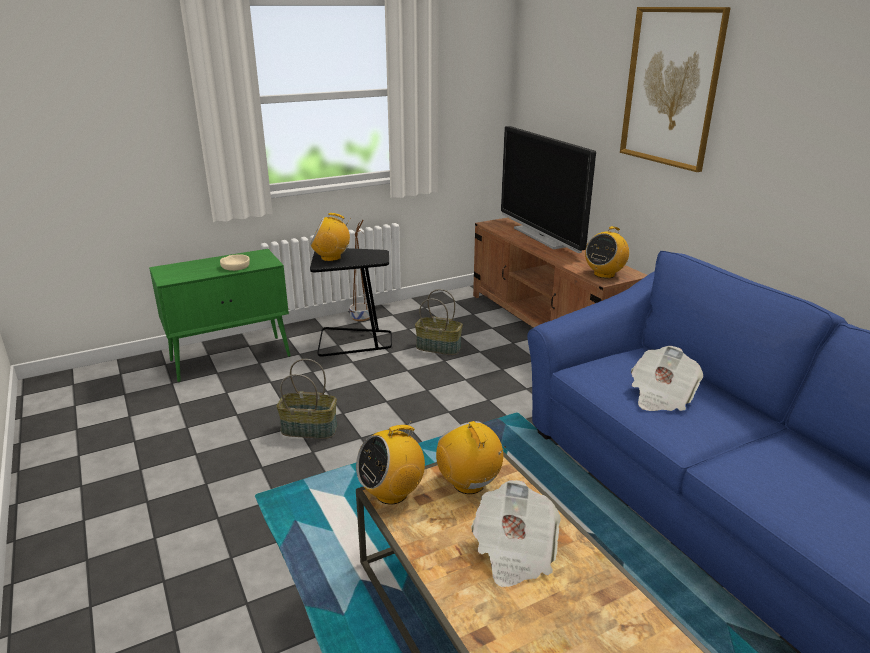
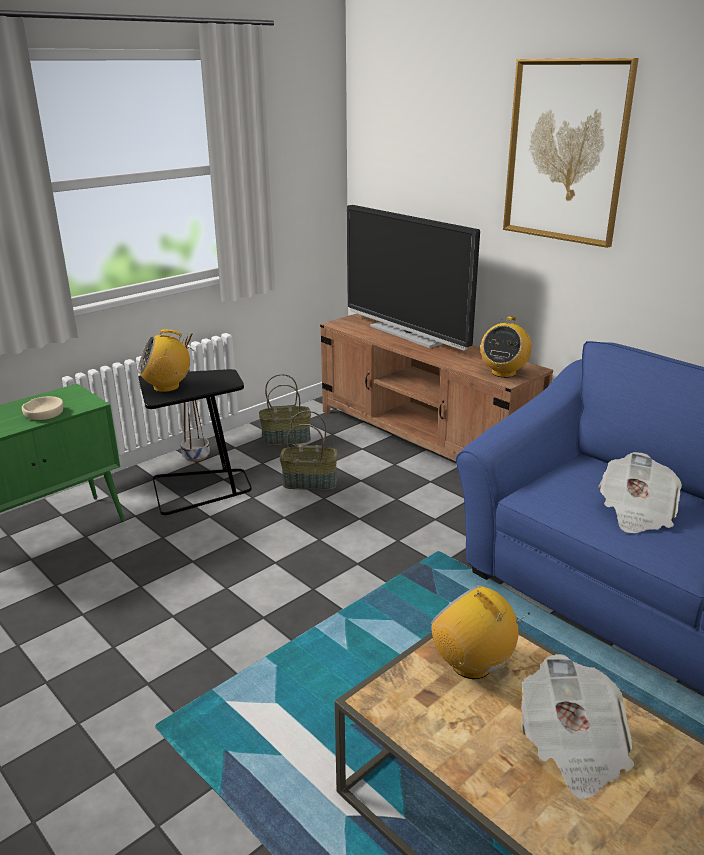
camera: 15 degrees left, 0 degrees up
basket [276,359,338,439] -> basket moved to [259,374,311,446]
radio [356,421,425,504] -> none

